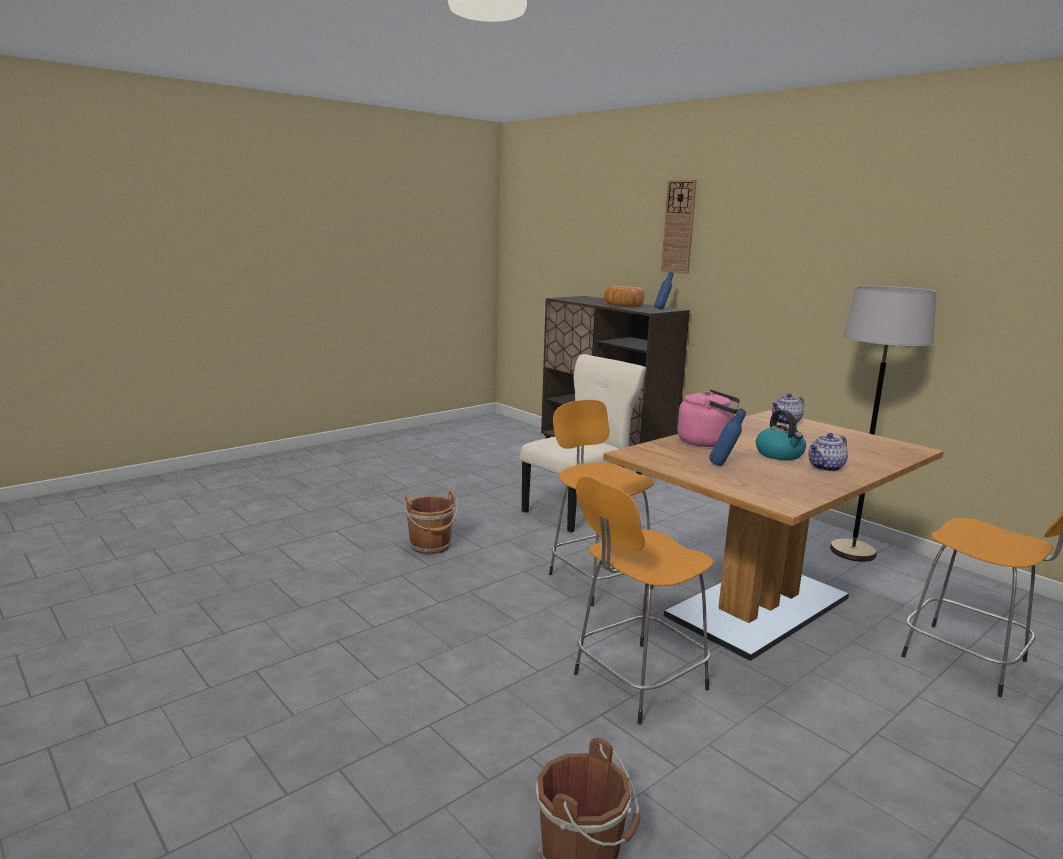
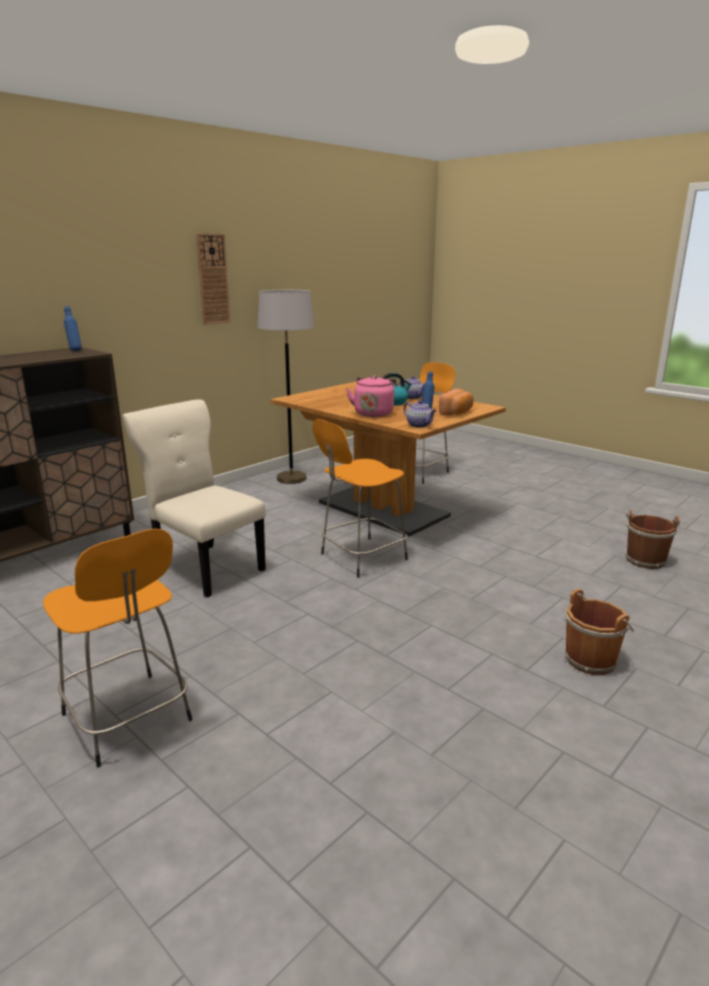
camera: 95 degrees left, 5 degrees up
brown bucket [405,491,458,554] -> brown bucket moved to [564,589,634,675]
orange stool [574,476,714,725] -> orange stool moved to [43,529,192,768]
bread [604,286,644,307] -> bread moved to [439,389,474,415]
wall clock [661,180,697,274] -> wall clock moved to [196,233,231,325]
teapot [772,394,804,425] -> teapot moved to [404,400,436,428]

